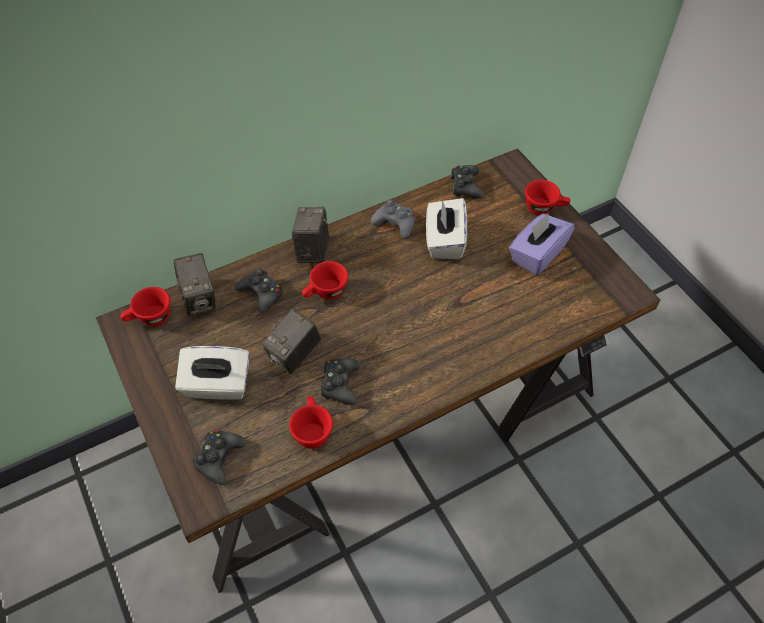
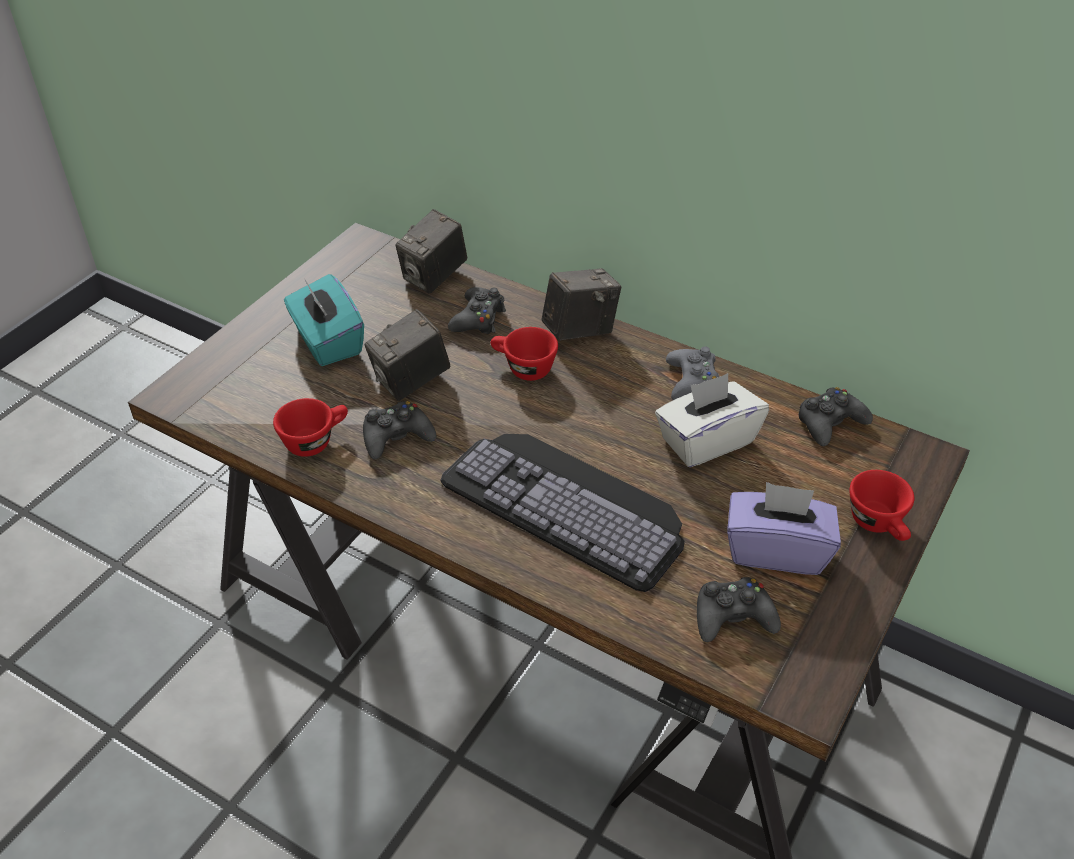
camera: 60 degrees right, 10 degrees down
red cup [121,287,170,326] -> none
white tissue box [175,346,250,400] -> turquoise tissue box [284,274,364,366]
black game controller [193,430,246,485] -> black game controller moved to [697,577,781,642]
camera [262,308,321,374] -> camera turned 45 degrees counterclockwise [364,309,450,401]
none -> keyboard [440,434,685,592]

